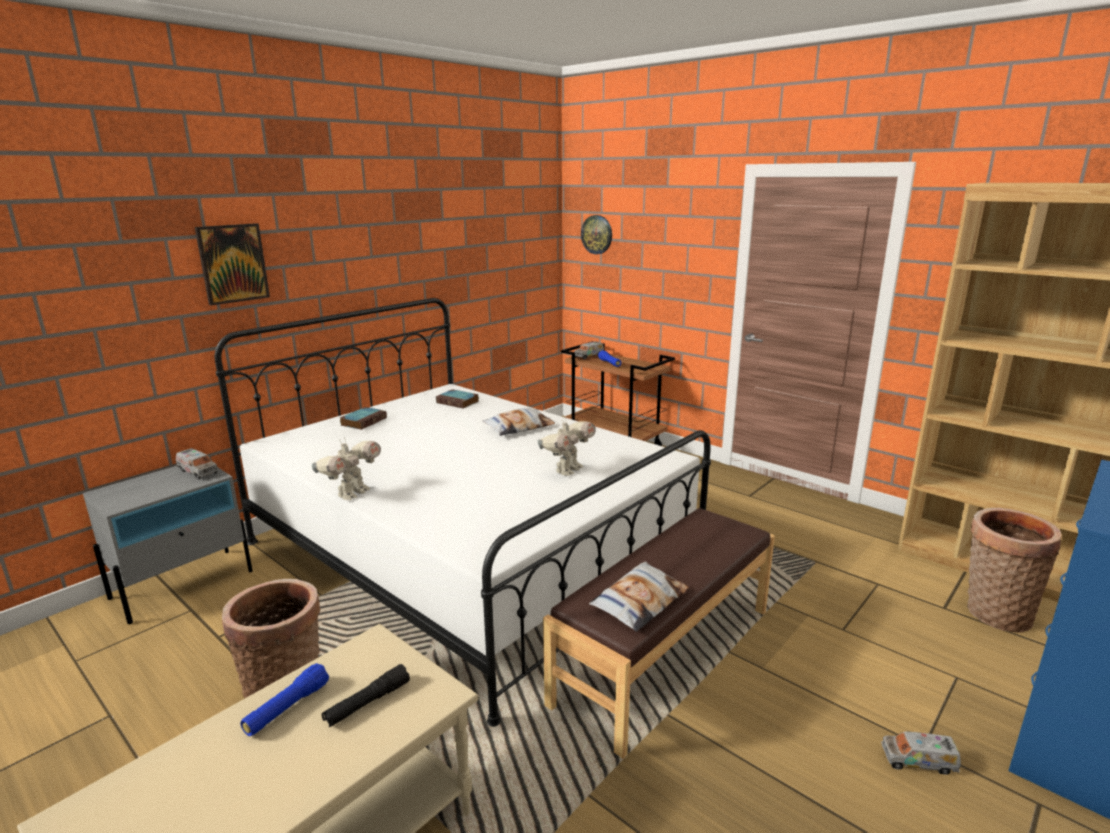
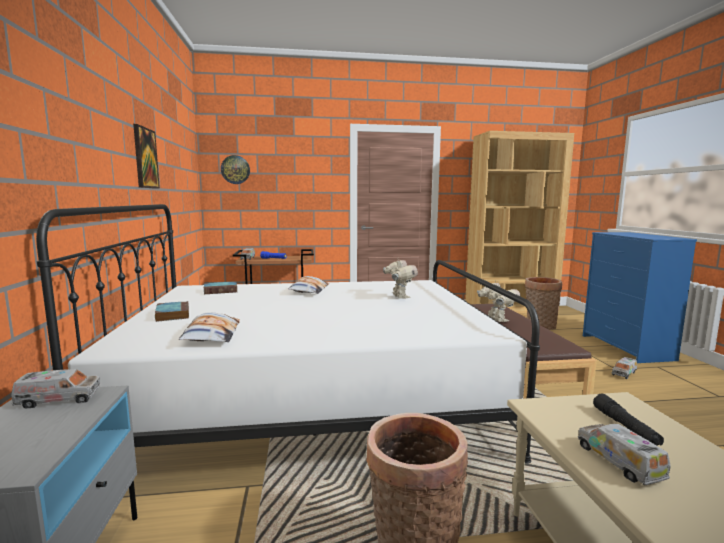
camera: 50 degrees left, 10 degrees down
picture [195,223,270,305] -> picture moved to [133,124,160,189]
blue flashlight [240,663,329,736] -> toy truck [578,424,671,485]
toy robot [312,437,381,500] -> toy robot moved to [477,281,521,322]
pillow [589,561,689,632] -> pillow moved to [179,312,240,342]

